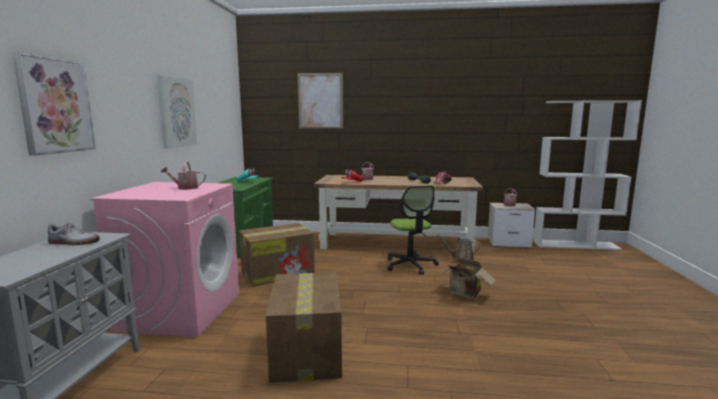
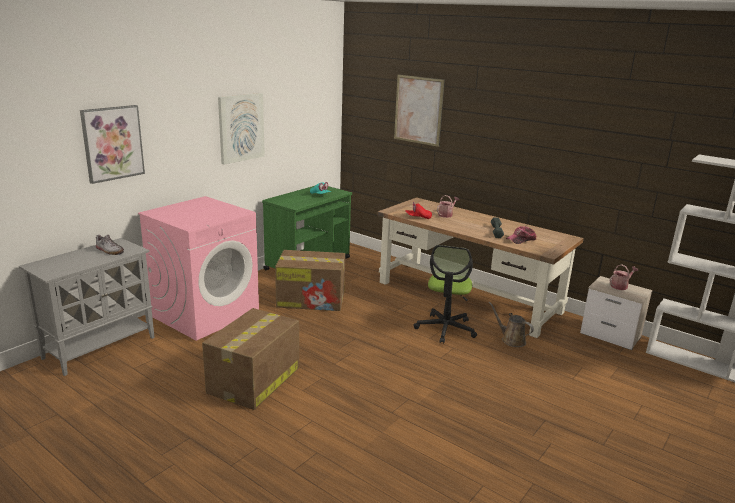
camera: 30 degrees right, 10 degrees up
watering can [161,161,206,190] -> none
cardboard box [438,258,496,299] -> none

